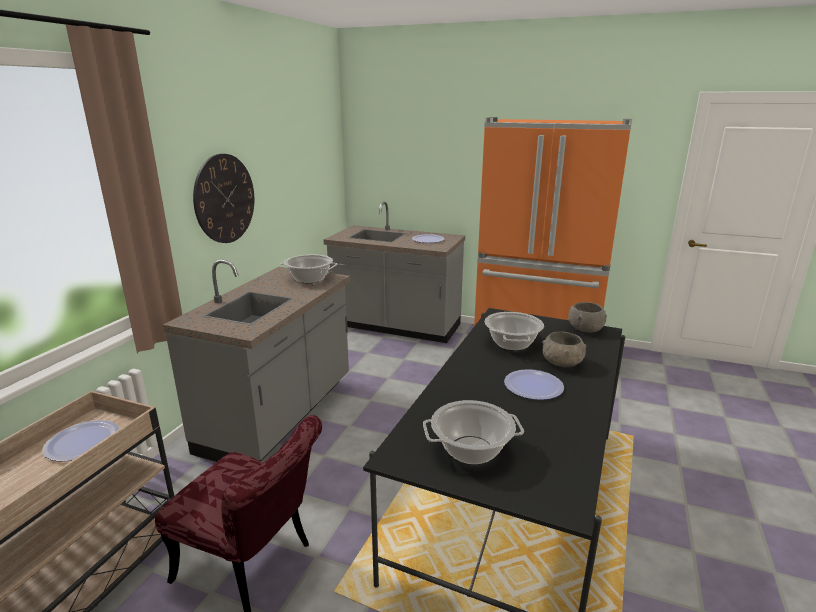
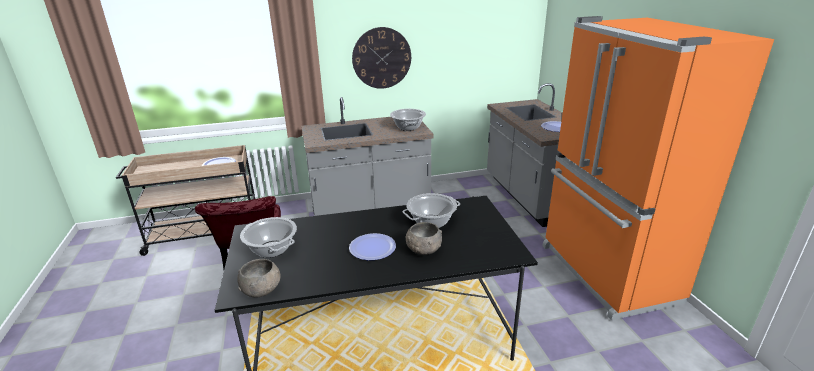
camera: 55 degrees right, 5 degrees up
grey bowl [568,302,607,333] -> grey bowl moved to [237,259,280,298]

